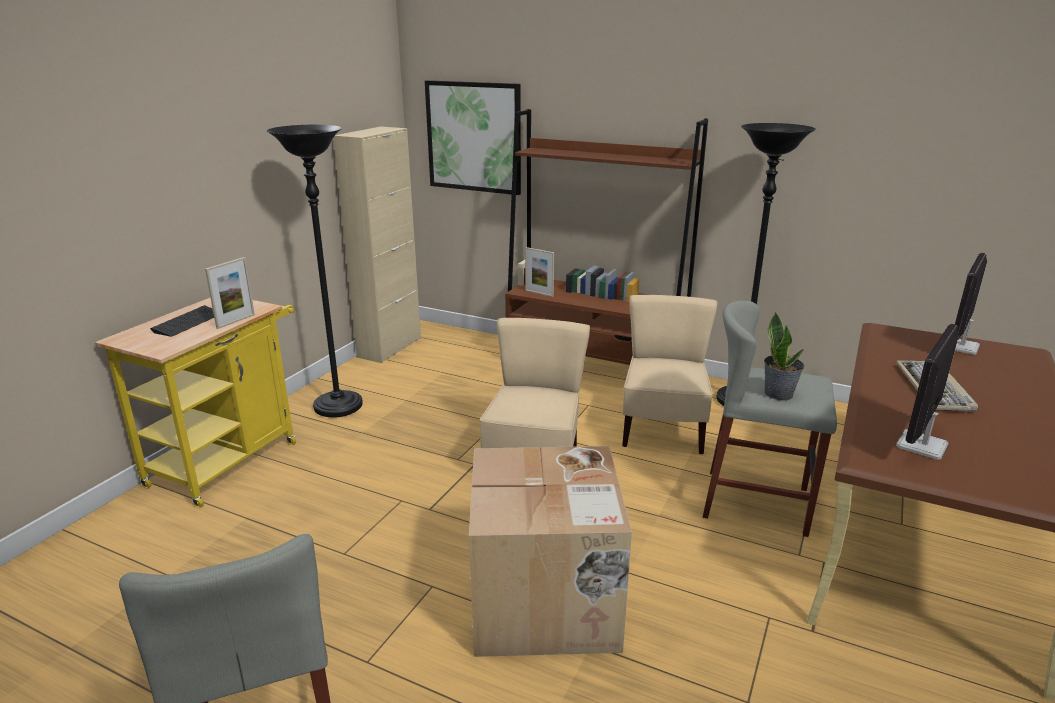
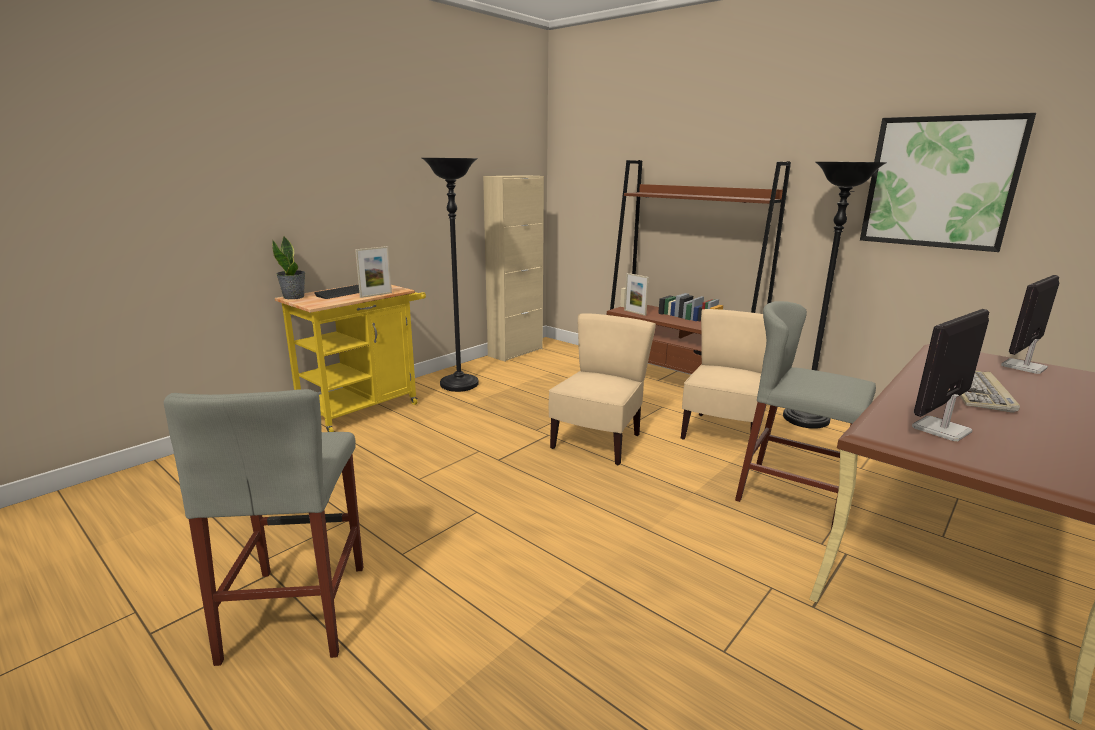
camera: 15 degrees right, 5 degrees down
picture [425,80,521,195] -> picture moved to [860,113,1036,252]
cardboard box [469,446,632,657] -> none
potted plant [764,312,804,401] -> potted plant moved to [272,236,306,299]

